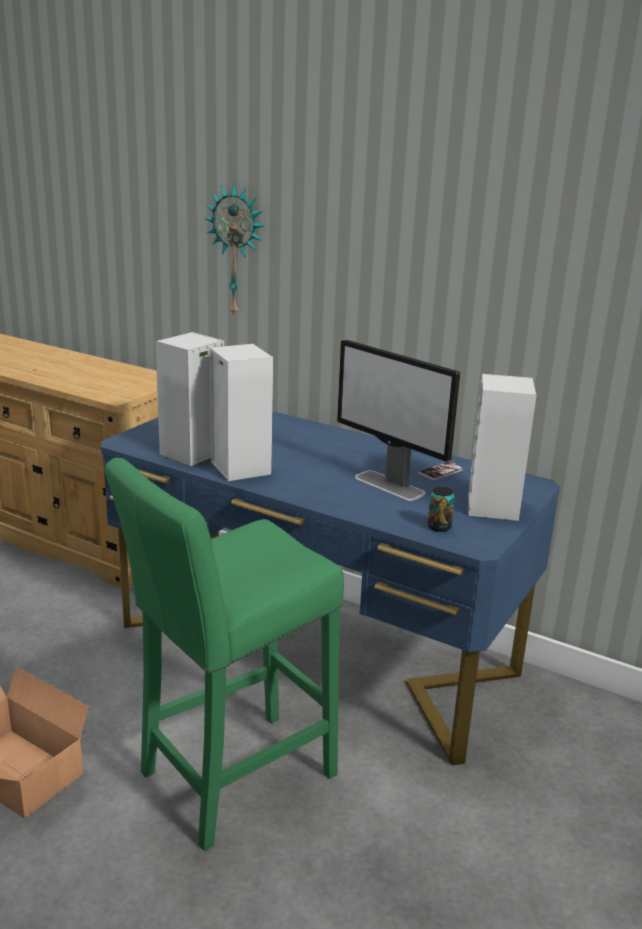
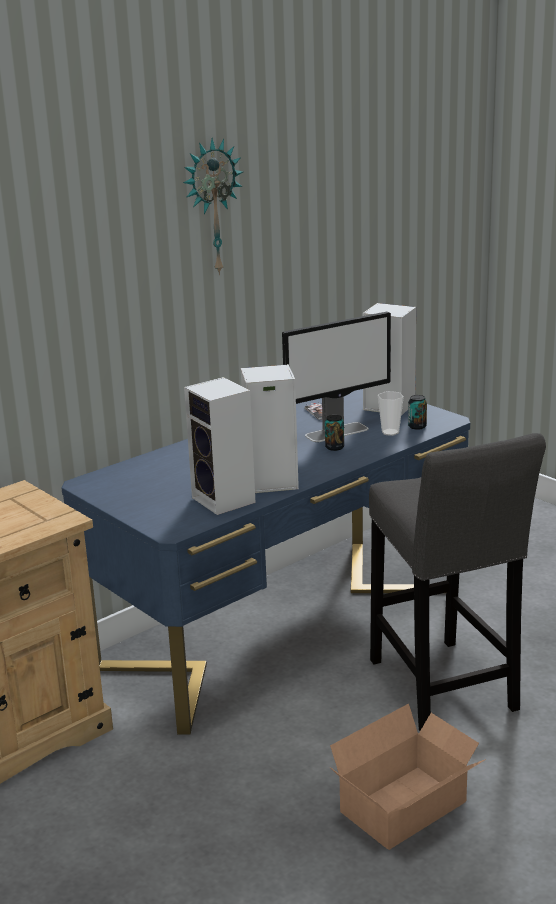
camera: 70 degrees left, 0 degrees up
green stool [105,458,344,851] -> grey stool [369,433,546,731]
wall clock [204,185,264,317] -> wall clock moved to [183,138,243,275]
none -> can [325,415,344,451]
none -> cup [378,391,404,436]

